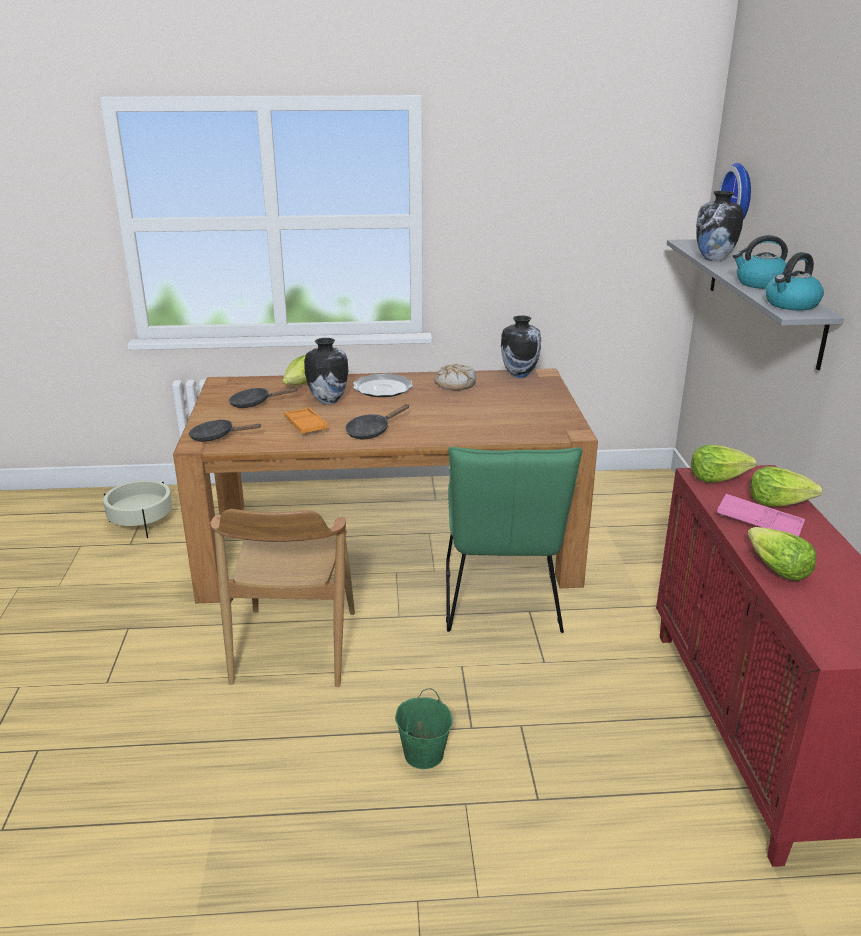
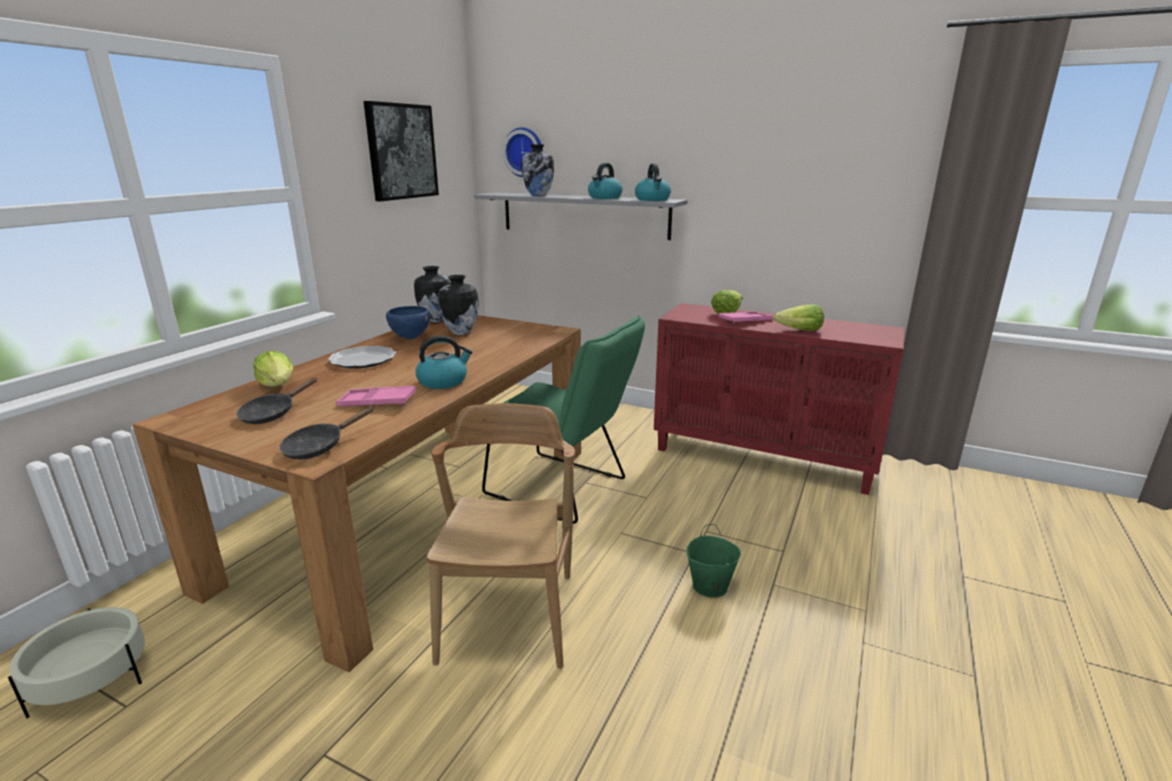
camera: 60 degrees left, 5 degrees down
brown chair [211,509,355,687] -> brown chair turned 120 degrees counterclockwise [427,403,575,669]
orange tray [284,407,328,435] -> pink tray [336,386,416,406]
vase [304,338,348,405] -> vase moved to [438,275,479,335]
black frying pan [345,404,410,439] -> kettle [416,336,472,389]
bread [434,364,476,391] -> blue bowl [386,306,430,339]
lettuce [691,445,757,482] -> none
none -> picture [364,101,439,201]

